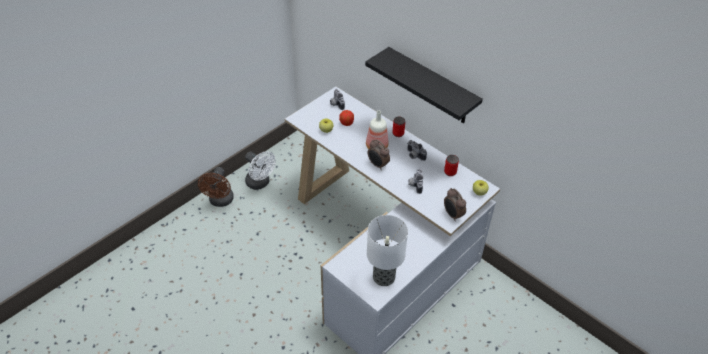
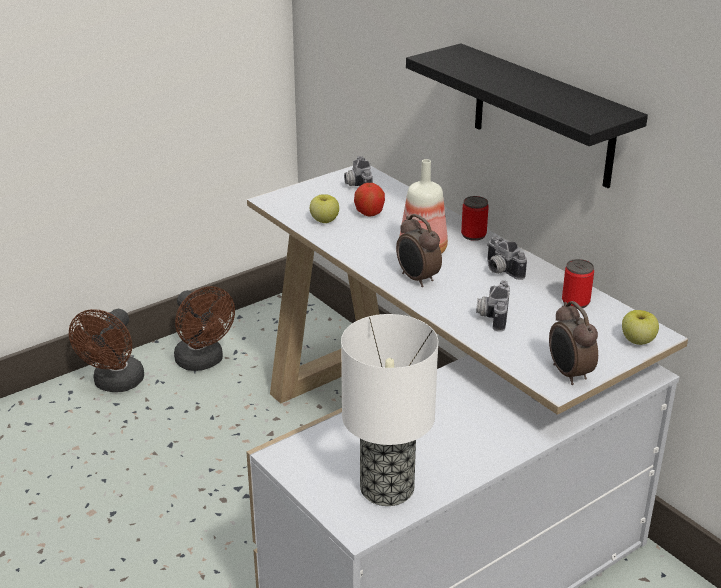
camera: 10 degrees right, 15 degrees down
white fan [245,152,276,190] -> brown fan [174,286,235,371]

